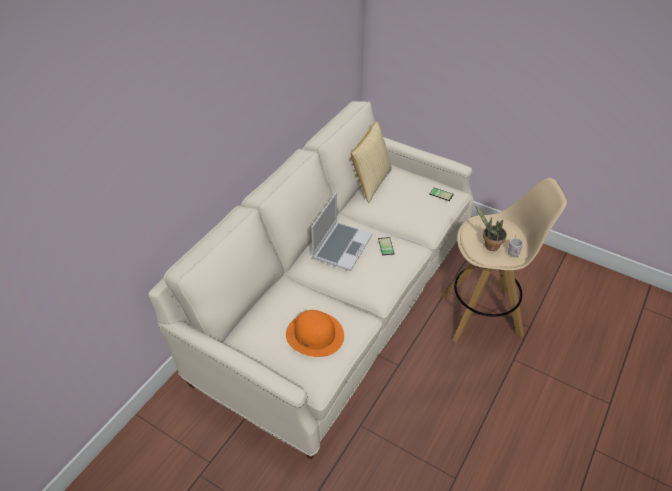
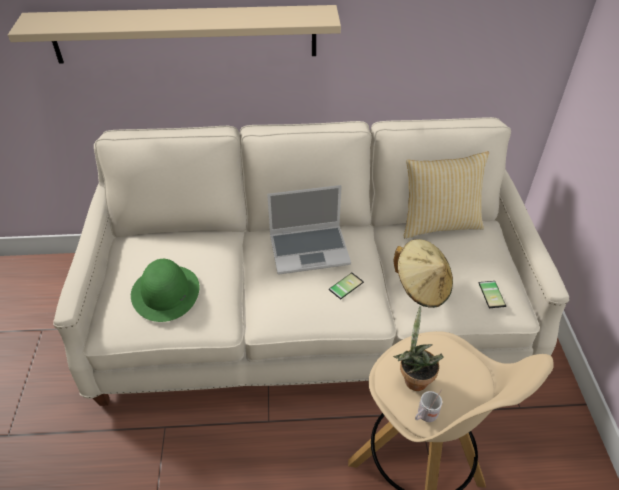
camera: 55 degrees right, 0 degrees up
orange hat [286,310,344,357] -> green hat [131,259,199,322]
none -> beige shelf [8,5,341,64]
none -> beige hat [393,239,453,308]

